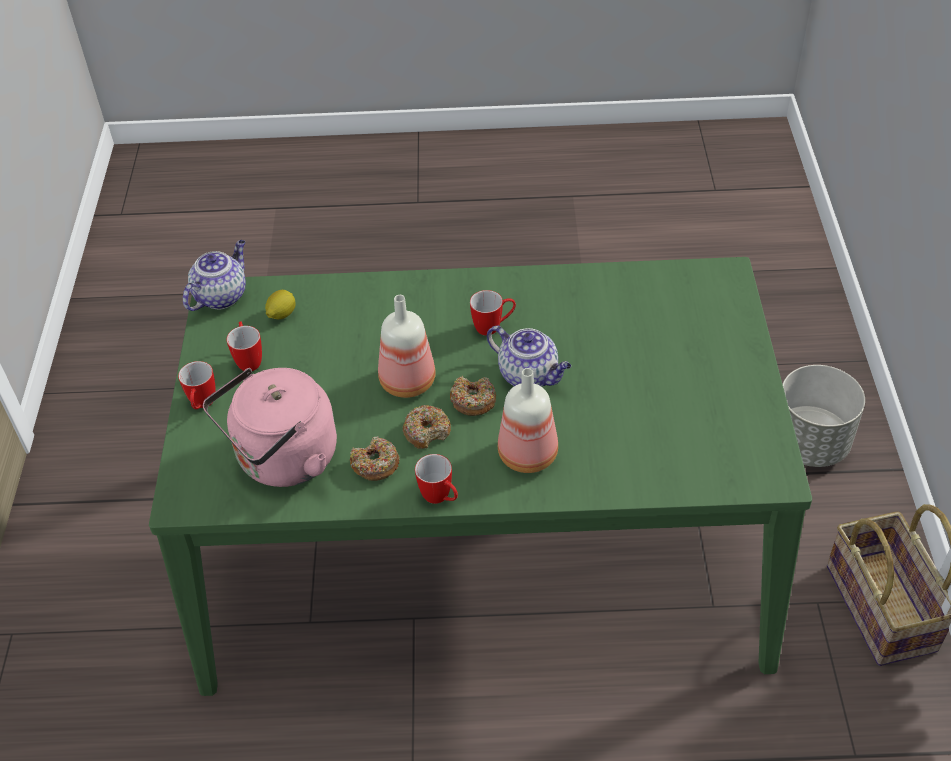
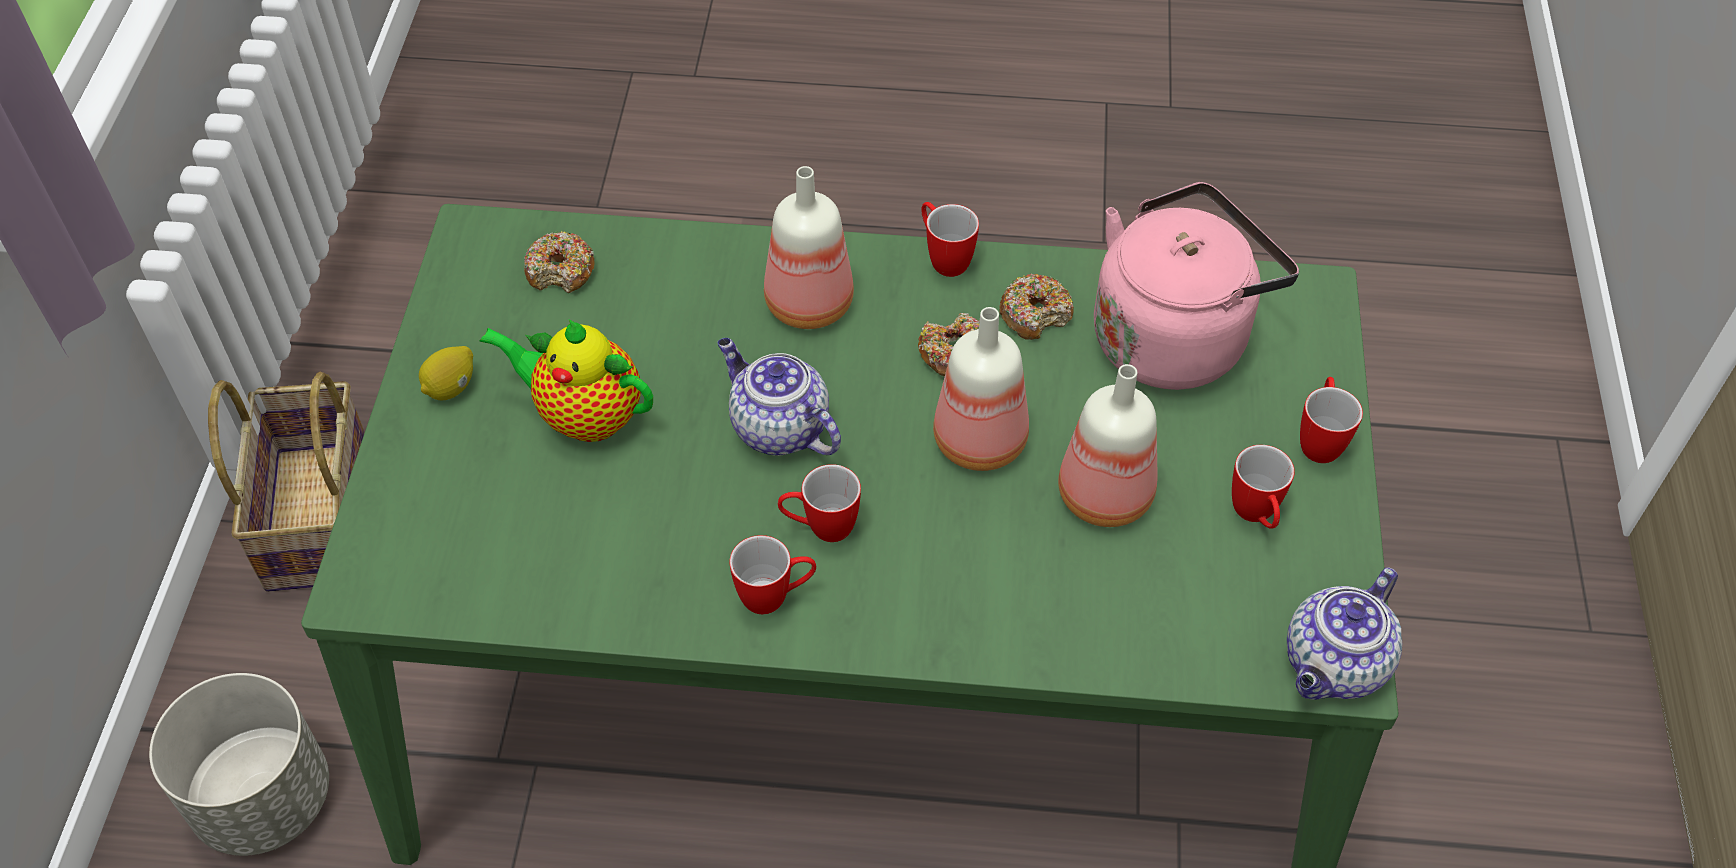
camera: 175 degrees left, 5 degrees up
lemon [265,290,296,319] -> lemon moved to [419,346,473,400]
donut [450,376,496,416] -> donut moved to [524,231,595,293]
none -> teapot [480,319,653,442]
none -> mug [729,535,816,614]
none -> bottle [1058,364,1158,527]

